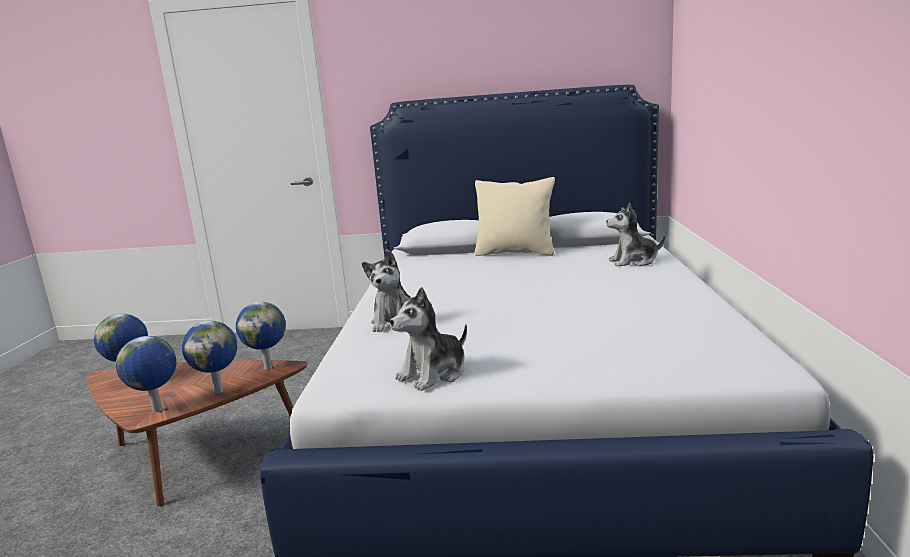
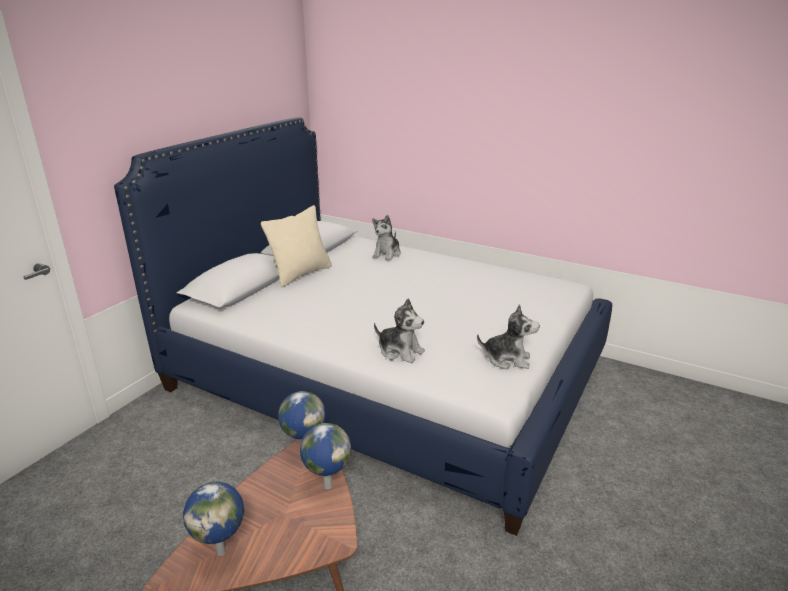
camera: 65 degrees left, 10 degrees up
globe [116,336,176,412] -> none
plush toy [390,287,467,391] -> plush toy turned 60 degrees counterclockwise [477,304,540,369]

